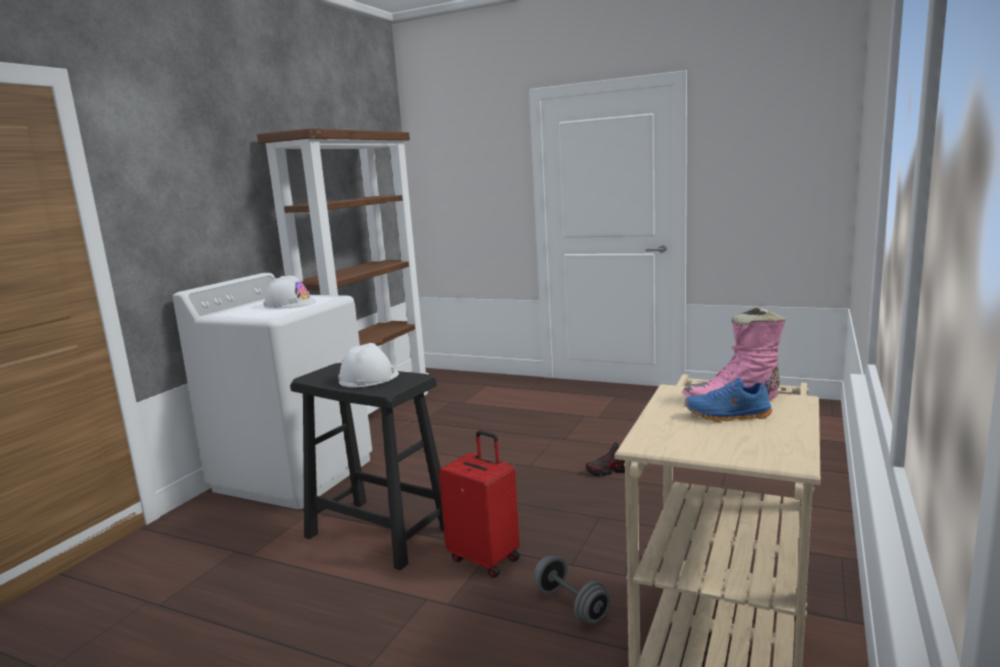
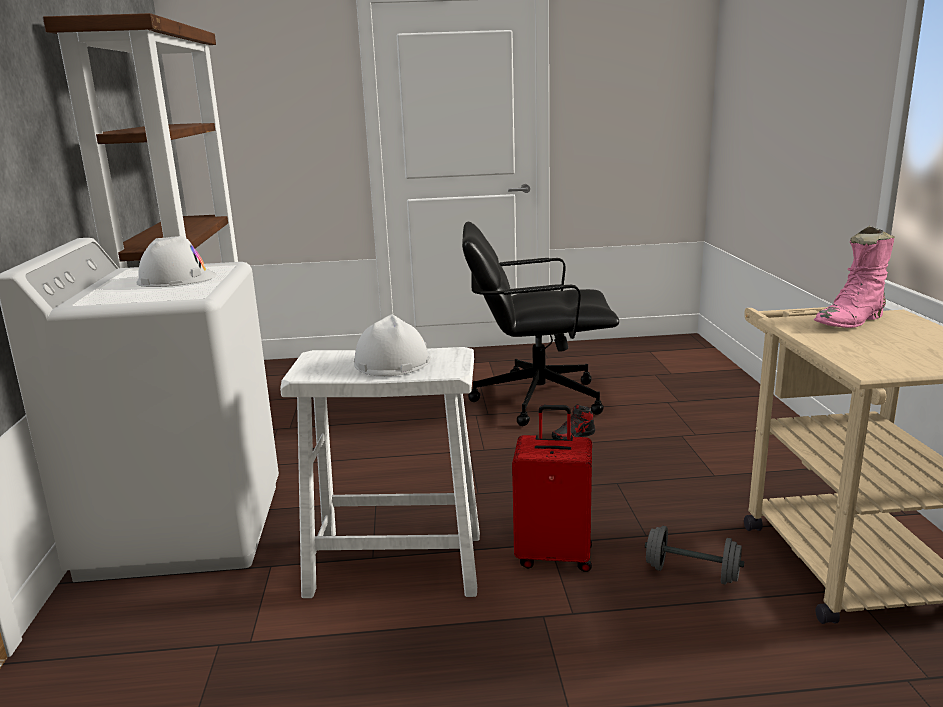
camera: 30 degrees left, 5 degrees up
black stool [290,363,444,571] -> white stool [280,347,480,598]
blue shoe [684,377,772,422] -> none
none -> black office chair [462,222,619,426]

